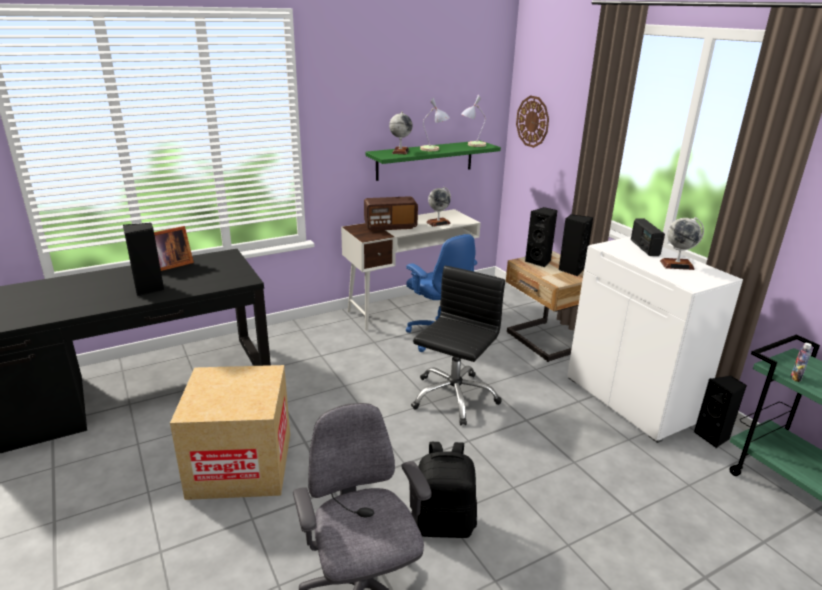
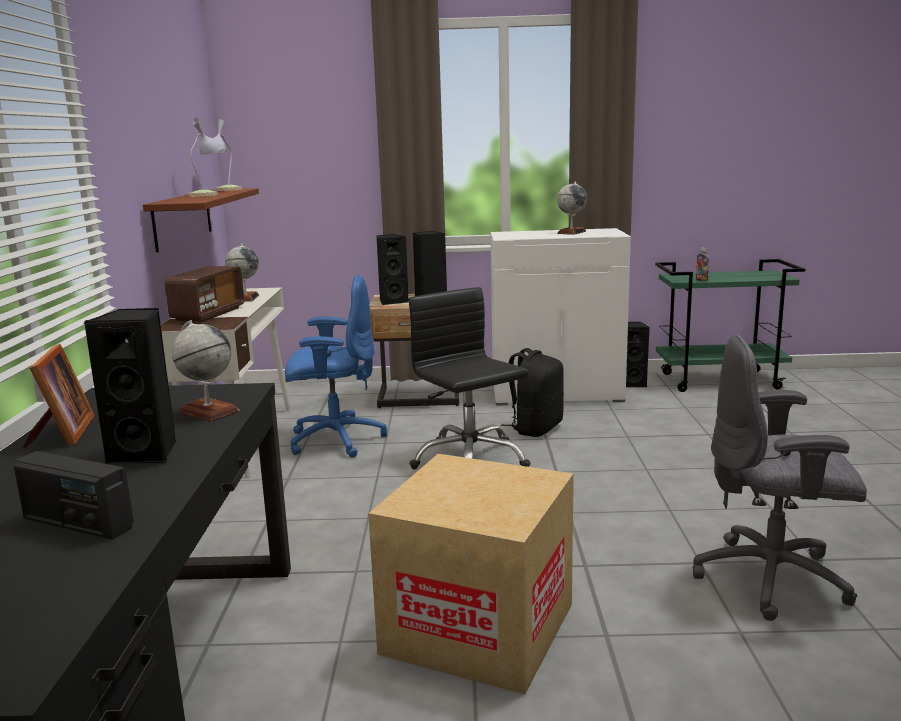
camera: 60 degrees left, 10 degrees down
green shelf [365,141,501,181] -> brown shelf [143,188,259,252]
globe [389,111,413,154] -> globe moved to [172,320,240,422]
black backpack [416,442,477,538] -> black backpack moved to [501,348,564,437]
wall clock [516,96,549,148] -> none
radio [631,219,665,256] -> radio moved to [14,451,134,540]

